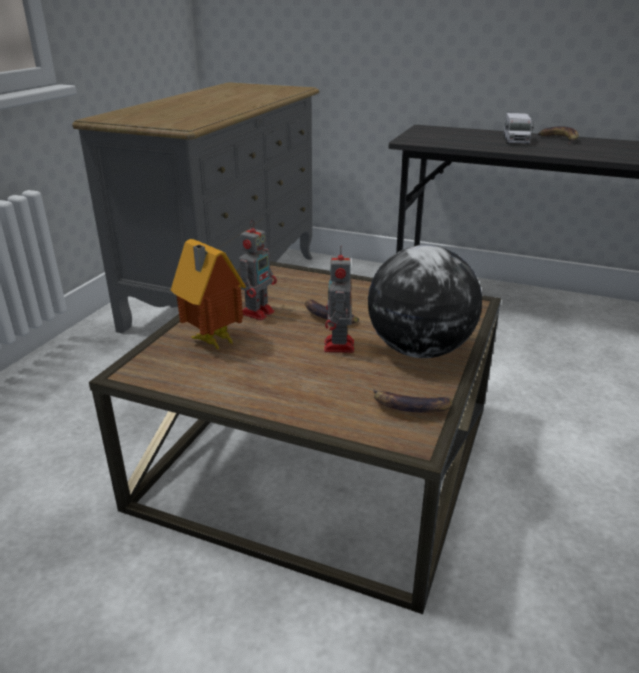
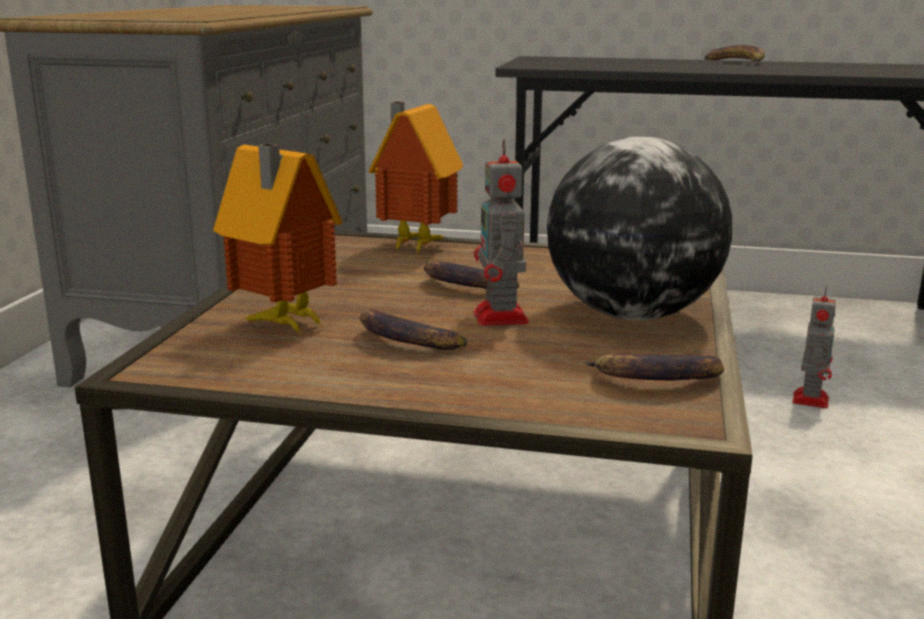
camera: 10 degrees left, 10 degrees down
toy robot [239,220,277,320] -> toy robot moved to [792,286,836,408]
toy truck [503,113,534,144] -> none
none -> banana [360,309,467,350]
none -> toy house [368,101,463,253]

